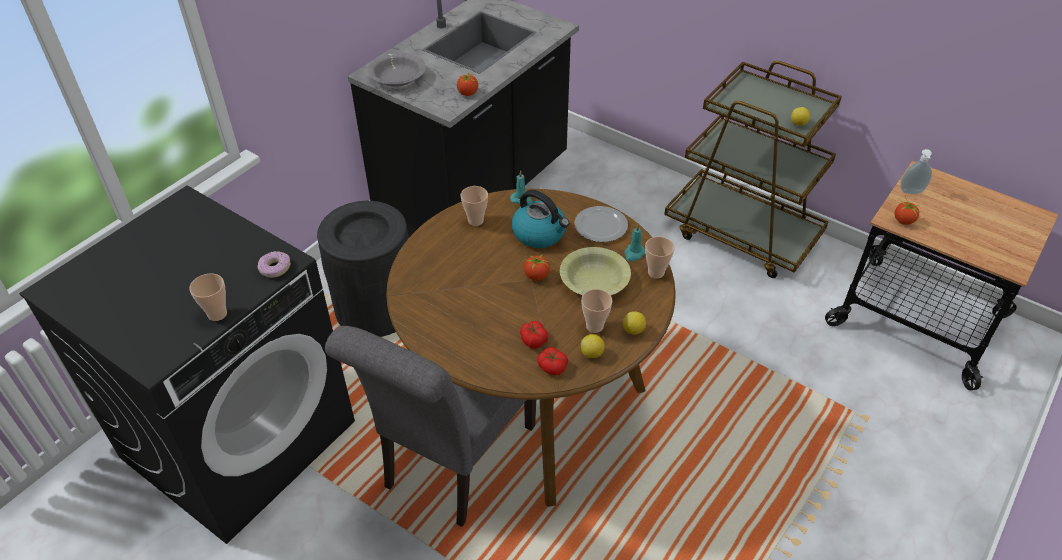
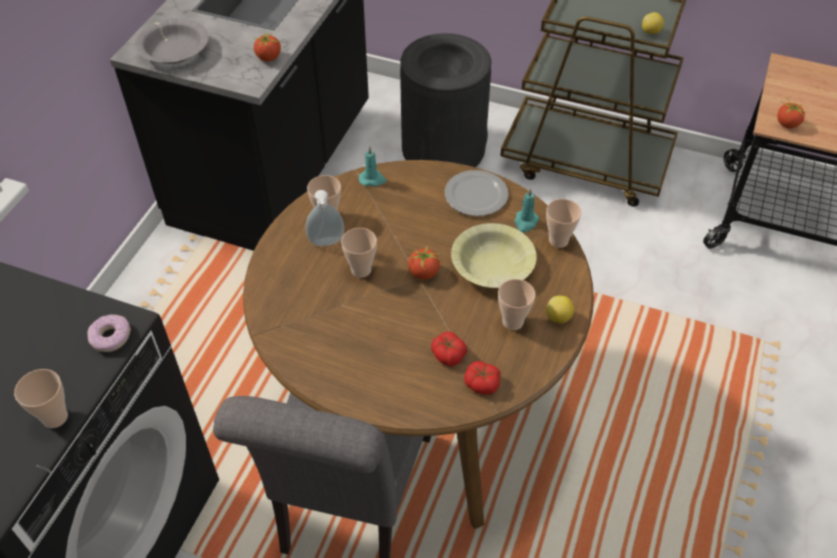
camera: 15 degrees left, 5 degrees up
black trash can [317,201,409,337] -> black trash can moved to [400,33,491,167]
kettle [512,190,569,248] -> none
lemon [581,334,605,358] -> none
soap dispenser [900,149,932,194] -> soap dispenser moved to [306,190,344,246]
none -> cup [341,228,377,278]

